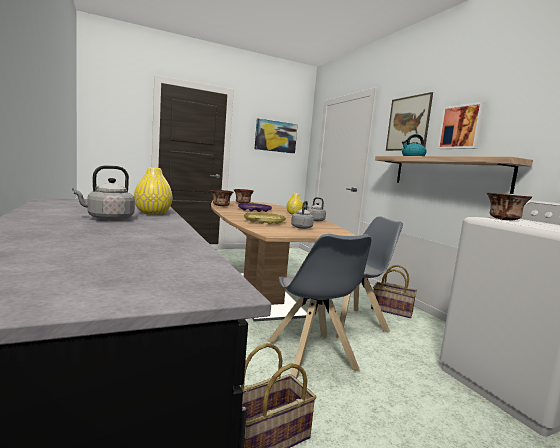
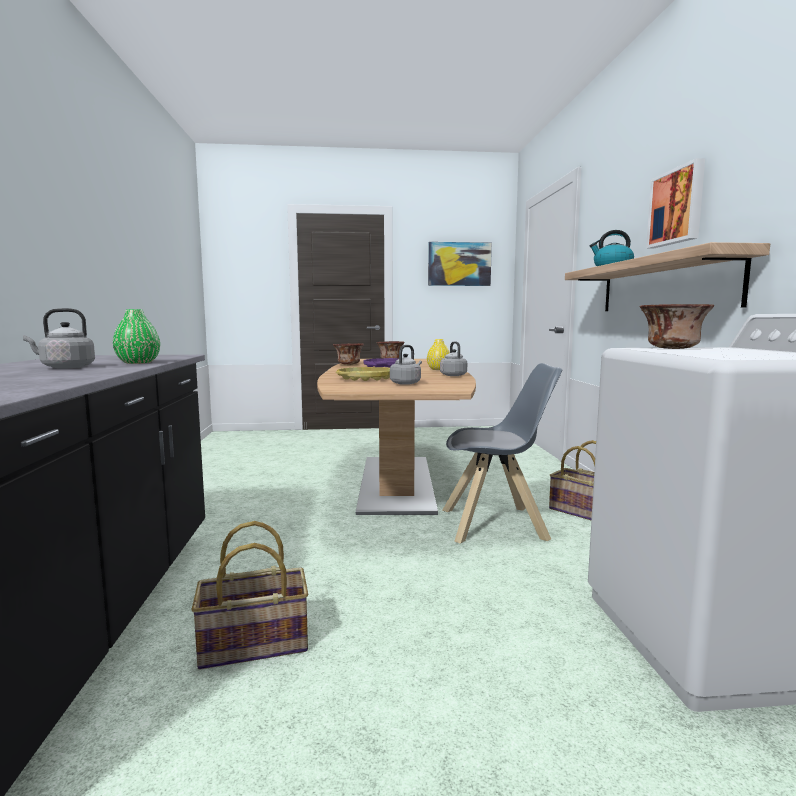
camera: 20 degrees right, 0 degrees up
yellow vase [134,167,173,215] -> green vase [113,309,160,364]
grey chair [267,233,371,378] -> none
picture [386,92,433,151] -> none

